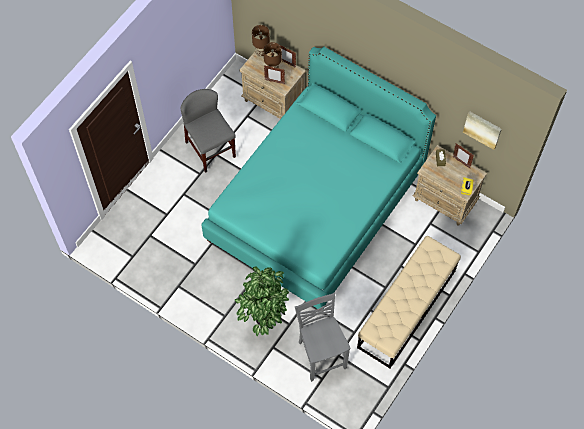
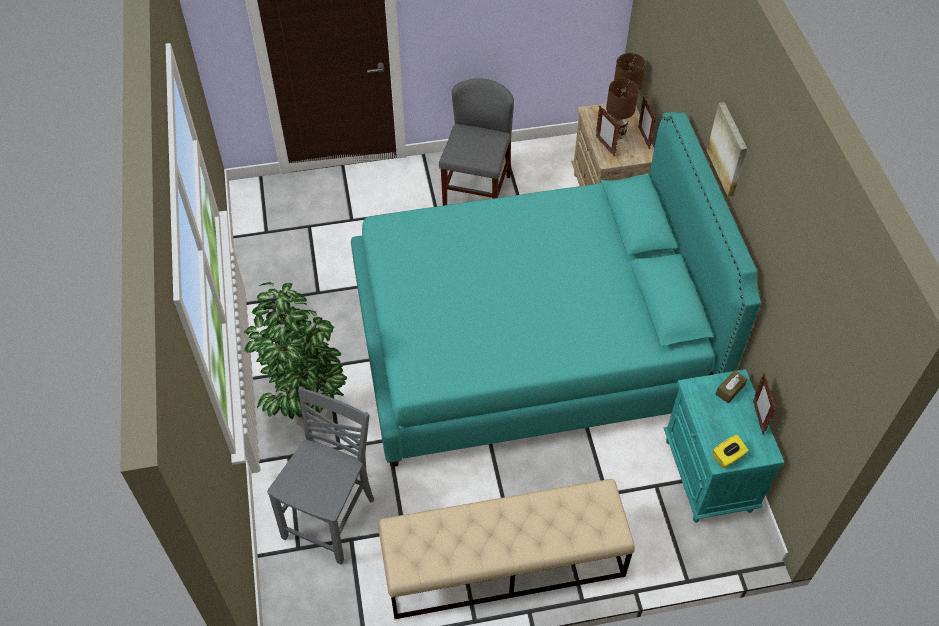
camera: 45 degrees right, 10 degrees down
beige nightstand [413,145,487,226] -> turquoise nightstand [663,369,784,522]
picture [463,111,502,150] -> picture moved to [707,102,747,197]

